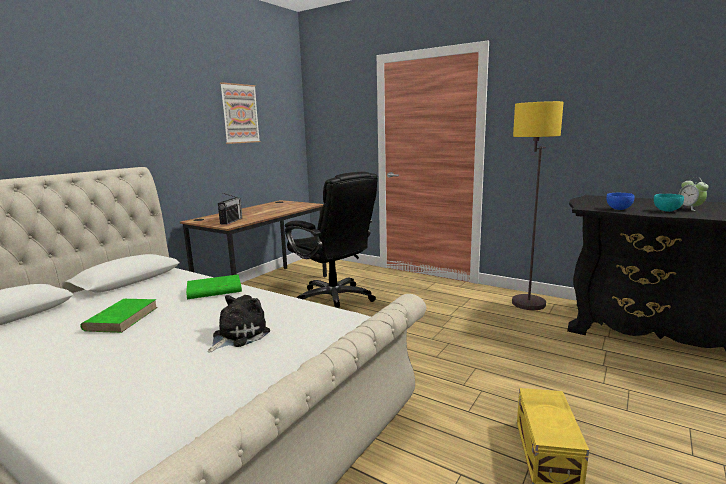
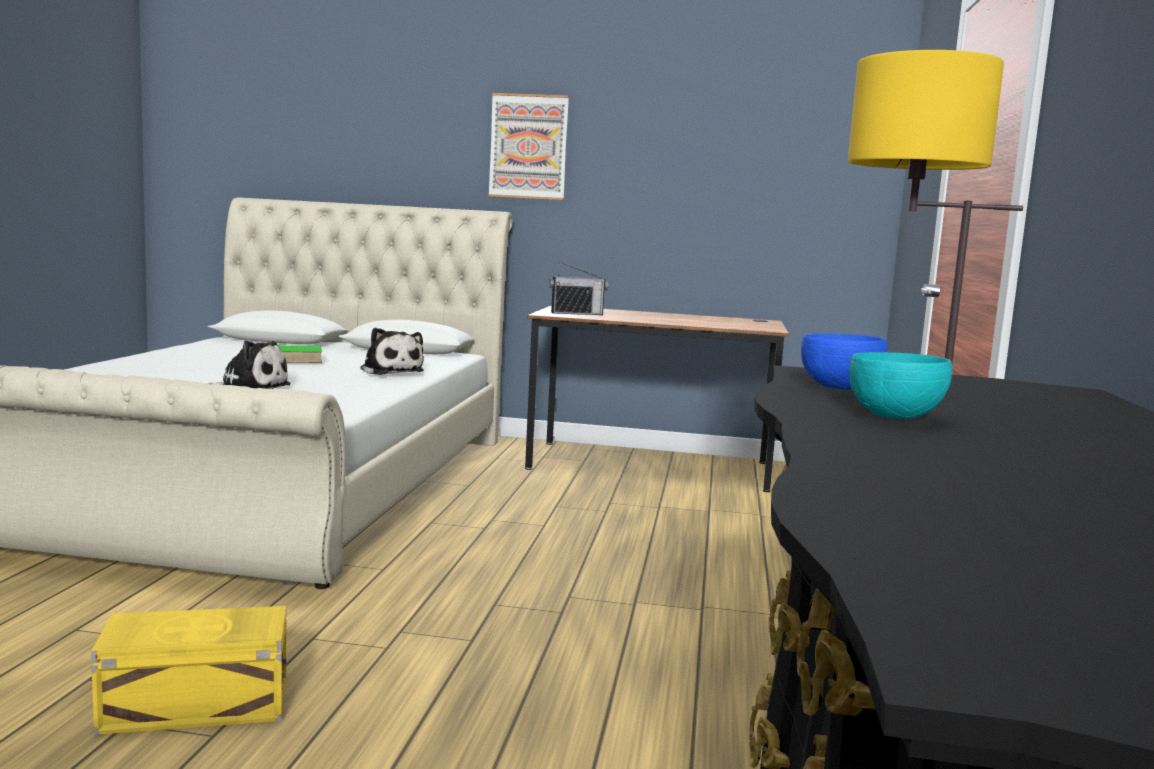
camera: 65 degrees right, 5 degrees down
green book [186,274,242,299] -> plush toy [360,328,424,375]
picture [220,82,260,144] -> picture moved to [488,93,569,200]
black office chair [285,172,378,308] -> none
alarm clock [678,177,709,211] -> none

